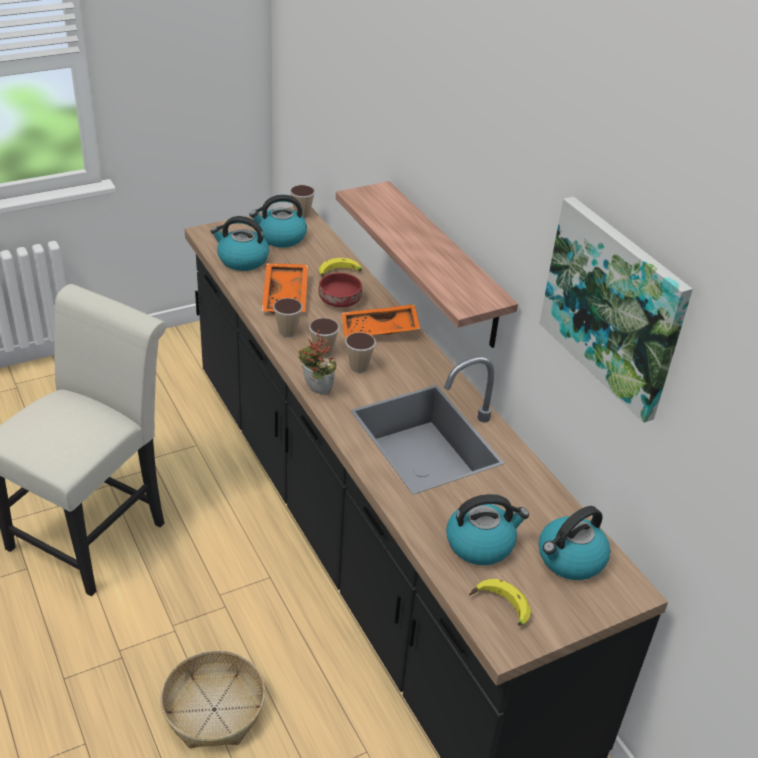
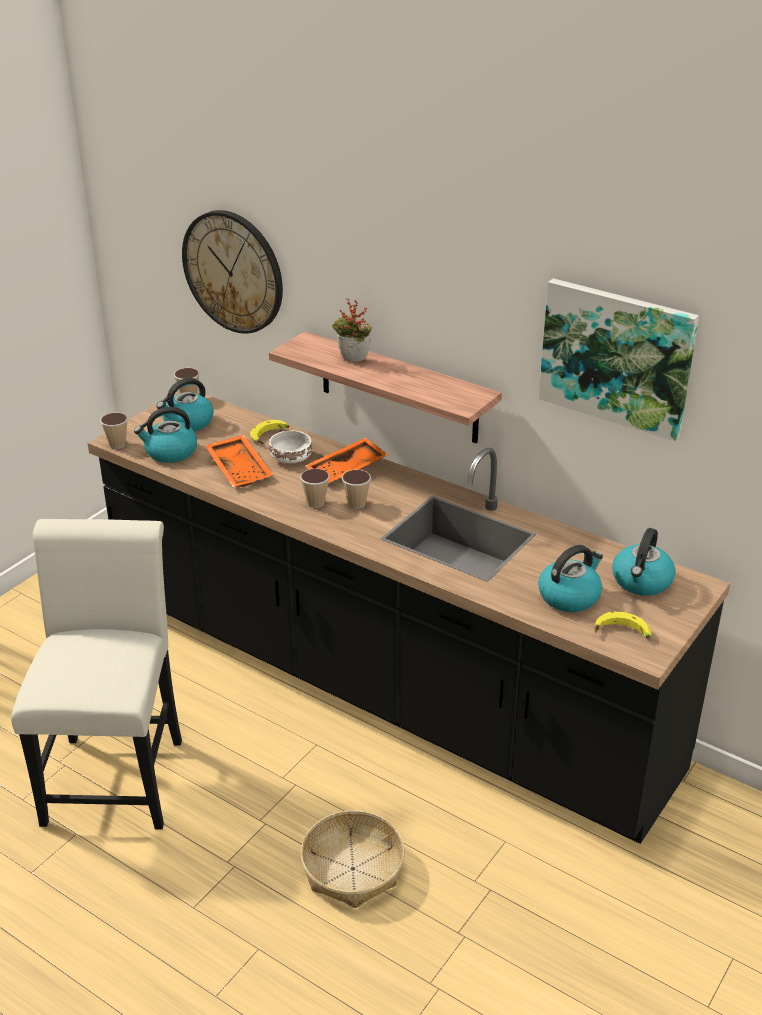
camera: 25 degrees left, 5 degrees down
cup [273,298,303,337] -> cup moved to [100,412,128,449]
potted plant [298,330,337,395] -> potted plant moved to [332,298,372,361]
red bowl [318,273,362,308] -> white bowl [269,431,312,463]
none -> wall clock [182,210,283,334]

